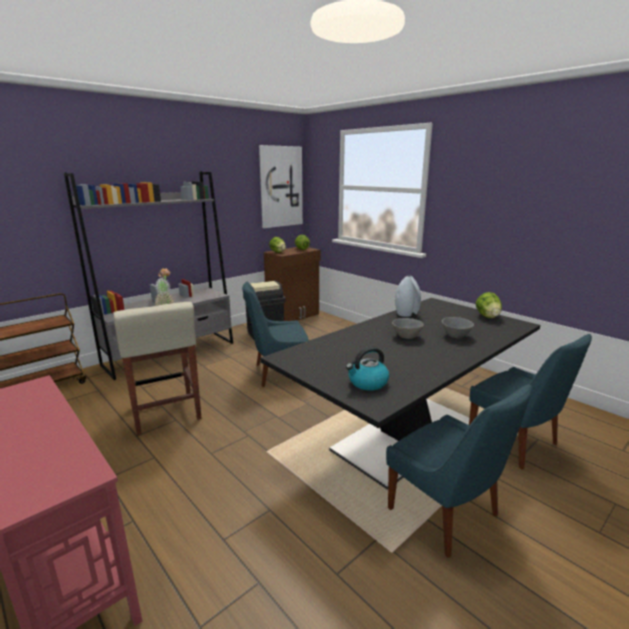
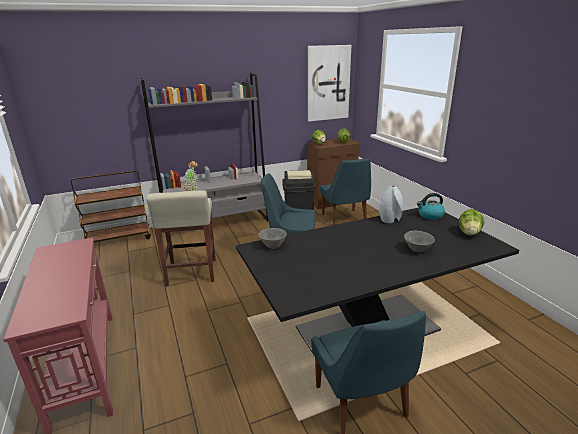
camera: 20 degrees right, 5 degrees up
kettle [346,347,389,391] -> kettle moved to [417,193,445,220]
grey bowl [392,318,424,339] -> grey bowl moved to [258,228,287,249]
blue chair [469,334,592,469] -> blue chair moved to [320,158,371,225]

